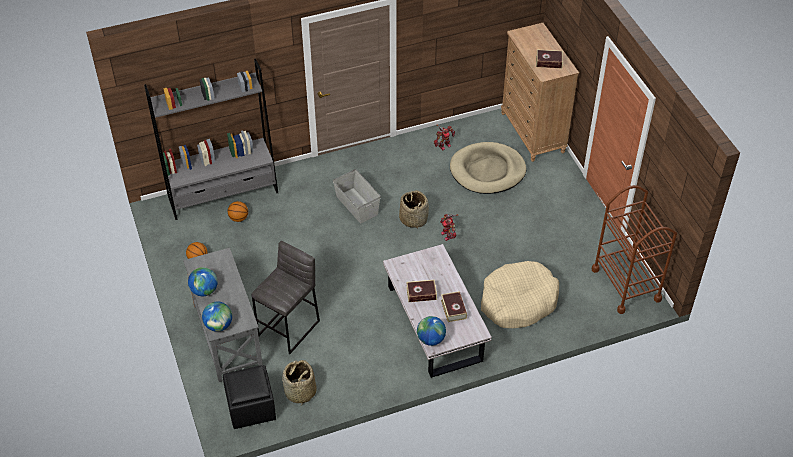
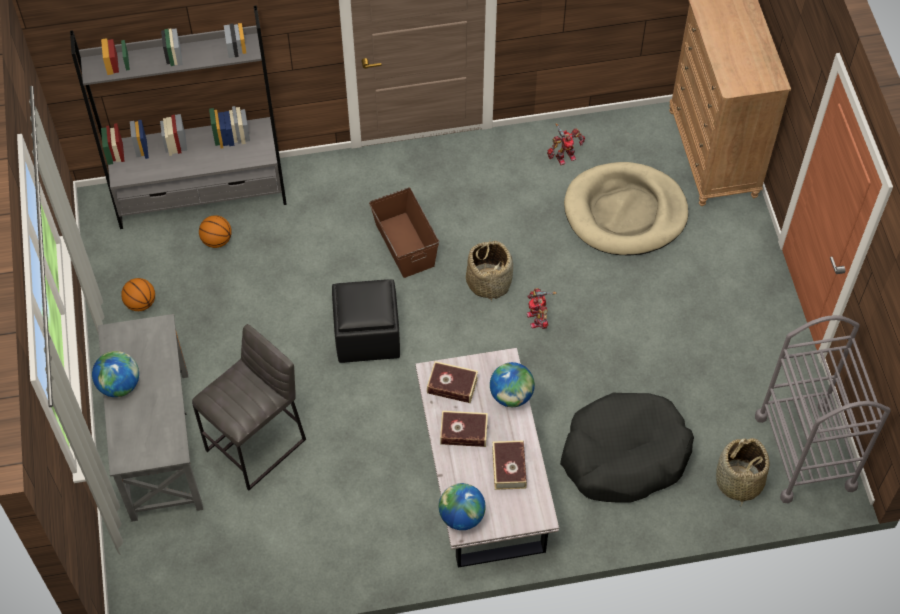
camera: 10 degrees right, 10 degrees up
globe [202,301,232,332] -> globe moved to [490,362,535,407]
black ottoman [223,365,276,429] -> black ottoman moved to [332,279,400,363]
basket [282,360,317,406] -> basket moved to [716,438,769,507]
grey storage box [333,169,381,224] -> brown storage box [369,187,439,278]
beige dog bed [481,261,559,328] -> black dog bed [560,393,694,503]
book [536,49,563,68] -> book moved to [427,361,478,403]
brown cart [592,185,677,314] -> grey cart [755,315,890,503]

